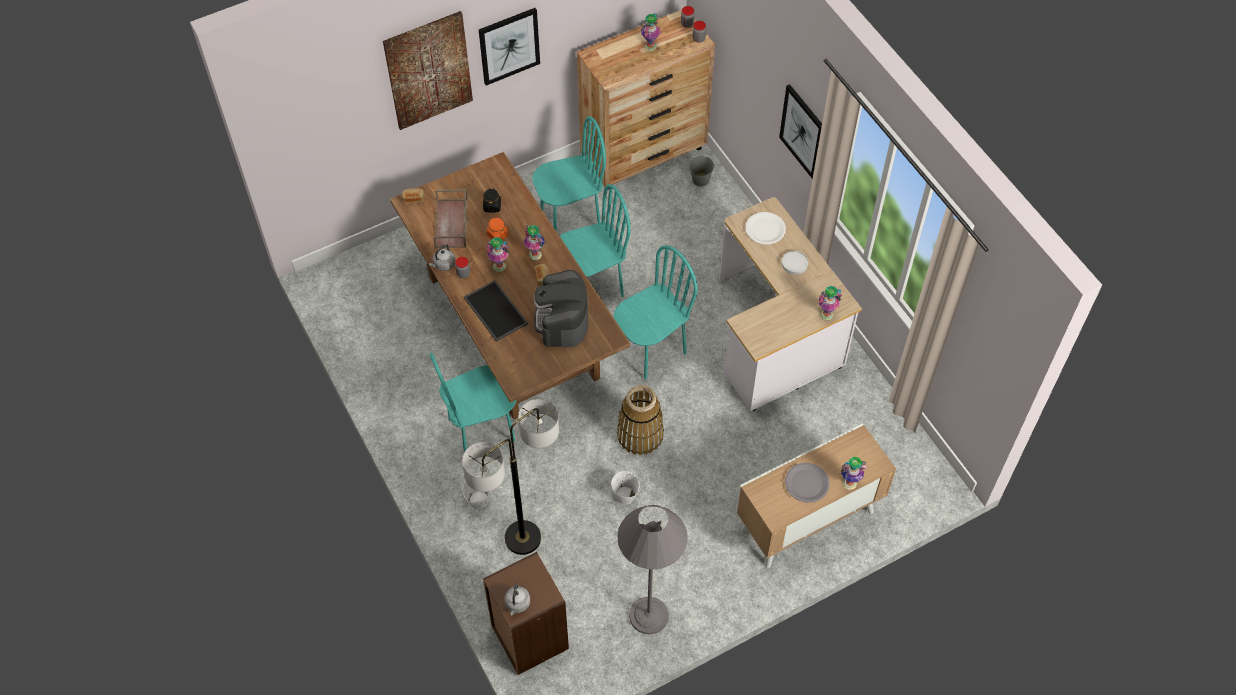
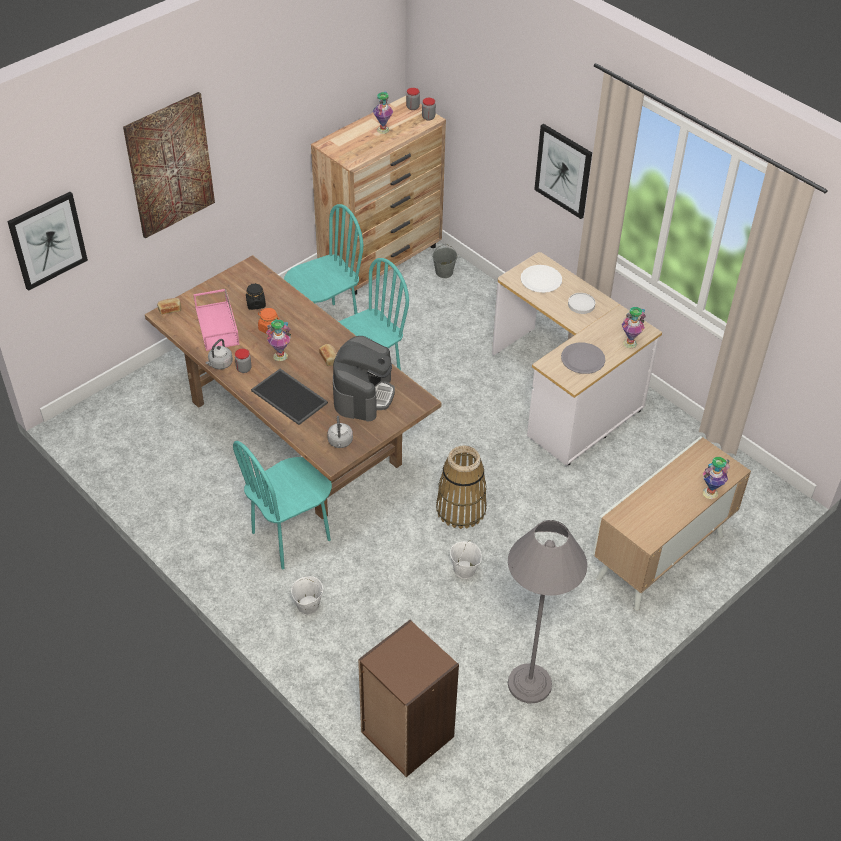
camera: 15 degrees left, 10 degrees down
brown tray [433,189,468,248] -> pink tray [193,289,240,351]
floor lamp [462,399,559,555] -> none
picture [479,8,540,86] -> picture moved to [7,192,88,291]
grey kettle [505,583,530,615] -> grey kettle moved to [327,416,353,448]
vase [524,225,545,260] -> none
coffee machine [534,270,588,347] -> coffee machine turned 150 degrees counterclockwise [333,336,395,421]
turquoise chair [613,245,698,379] -> none
grey plate [785,463,830,503] -> grey plate moved to [561,342,605,374]

